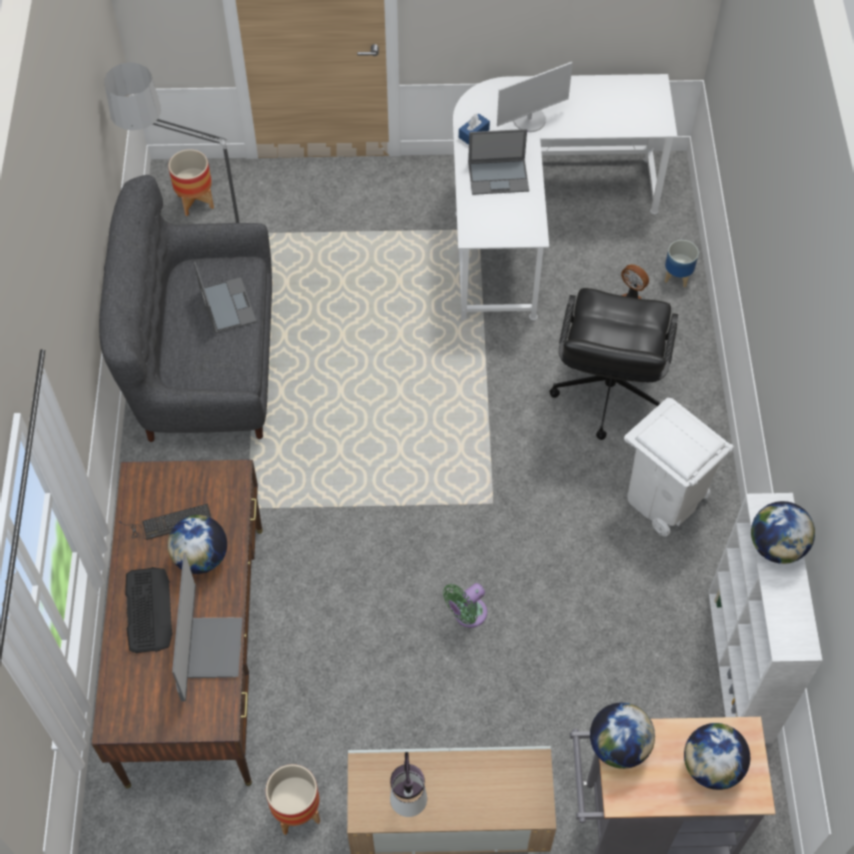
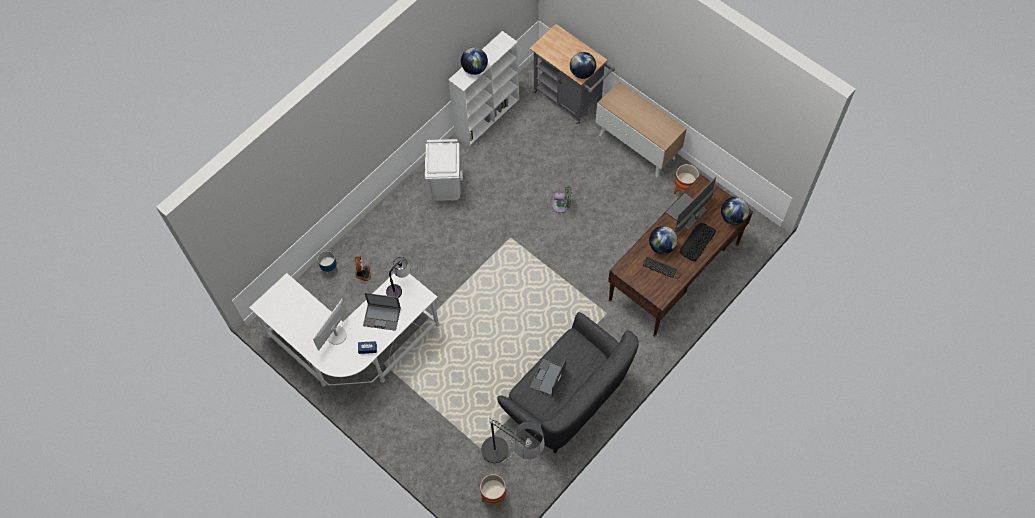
camera: 135 degrees left, 5 degrees up
table lamp [390,752,427,817] -> table lamp moved to [386,257,410,298]
laptop [468,129,529,195] -> laptop turned 150 degrees clockwise [363,293,401,331]
monitor [497,62,573,132] -> monitor turned 75 degrees counterclockwise [313,299,347,351]
black office chair [550,288,678,440] -> none
globe [684,723,750,790] -> globe moved to [721,197,749,225]

